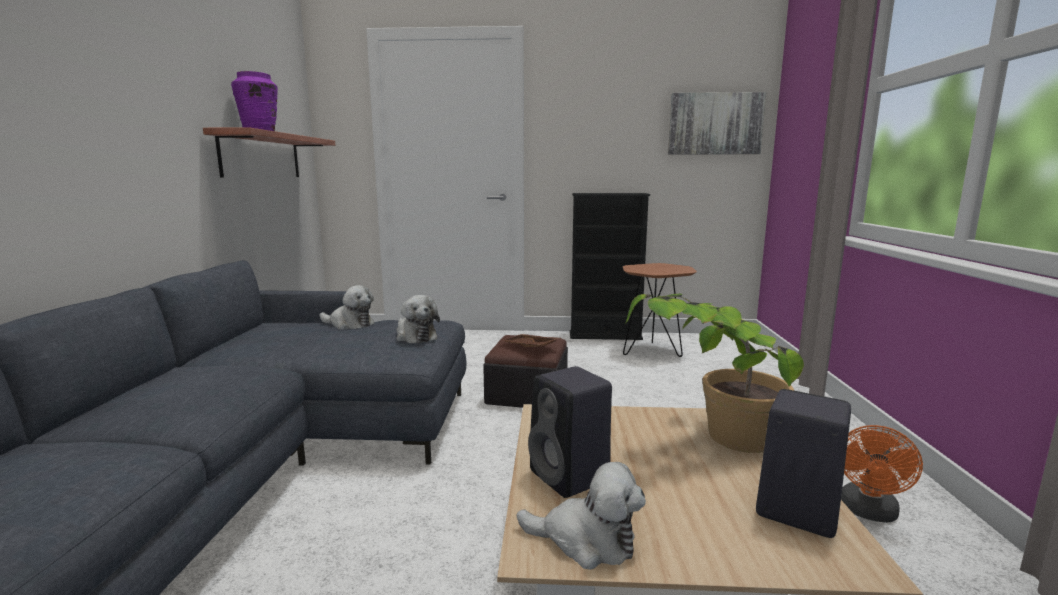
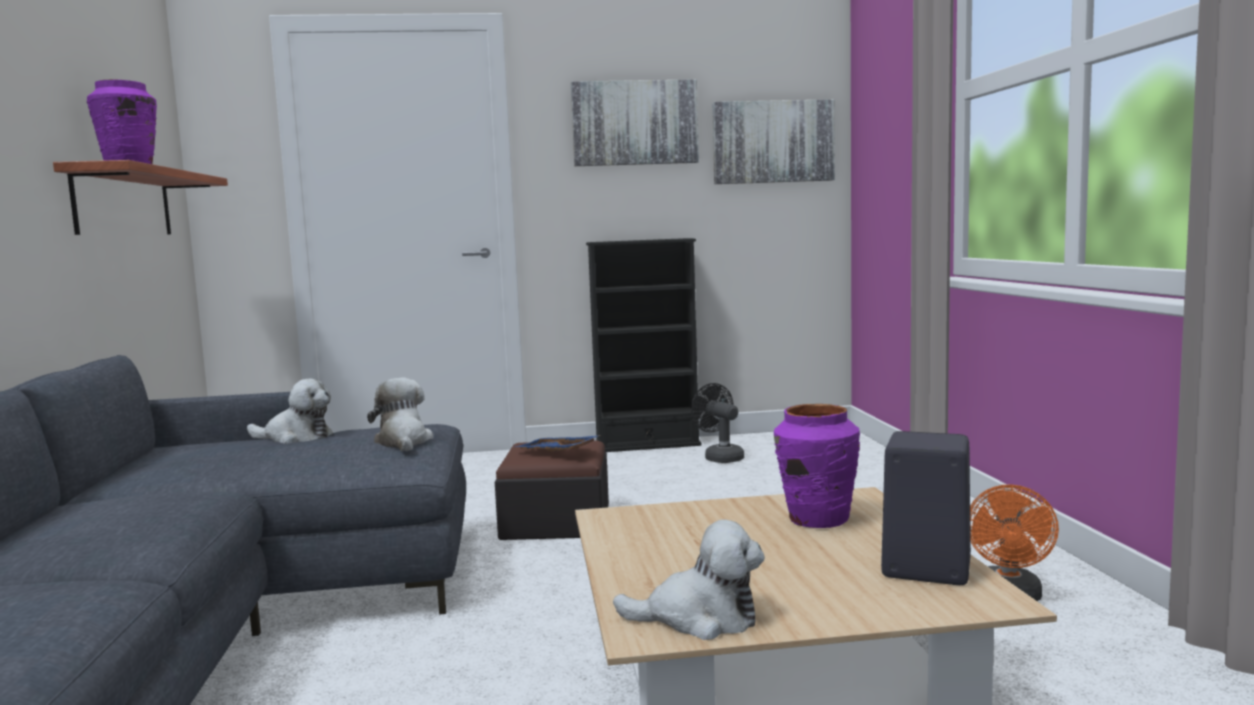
camera: 10 degrees left, 5 degrees down
plush toy [396,295,440,343] -> plush toy turned 150 degrees counterclockwise [367,377,433,452]
brown tray [502,334,559,347] -> blue tray [514,435,601,451]
black speaker [528,366,612,498] -> none
brown side table [623,263,697,357] -> black fan [691,383,744,463]
potted plant [625,294,804,453] -> purple vase [774,404,860,528]
none -> picture [571,79,699,166]

